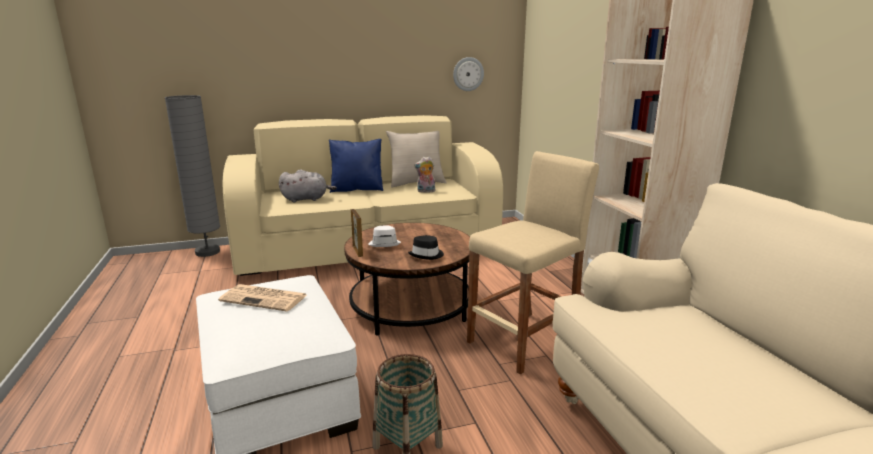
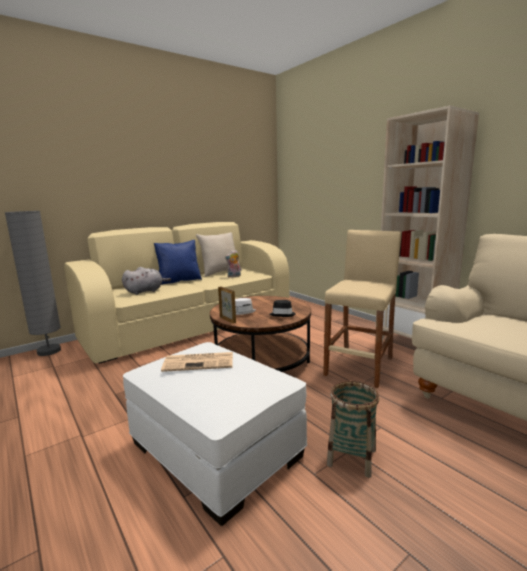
camera: 20 degrees left, 5 degrees down
wall clock [453,57,484,91] -> none

